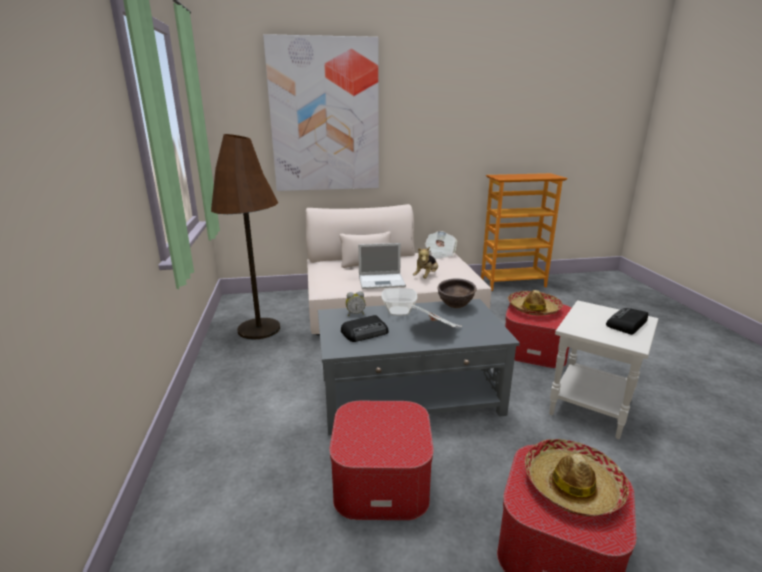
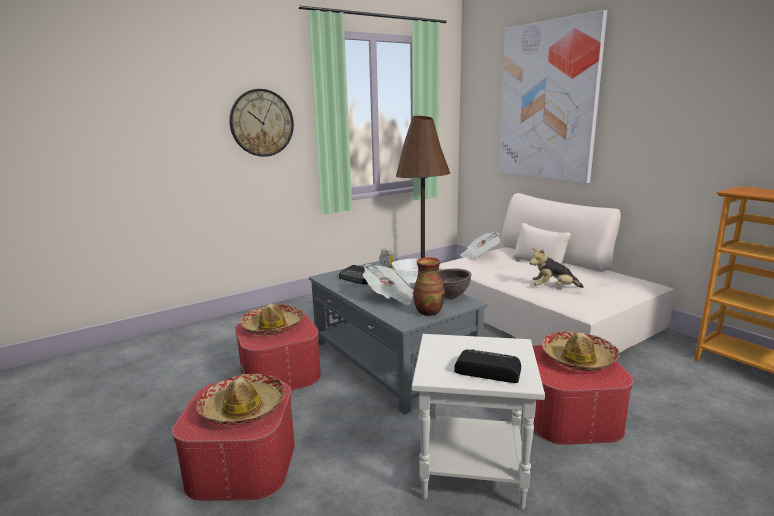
camera: 65 degrees right, 5 degrees down
laptop [358,243,406,289] -> none
newspaper [425,231,457,259] -> newspaper moved to [460,232,500,259]
none -> wall clock [229,89,294,157]
none -> hat [240,304,303,335]
none -> vase [413,257,445,316]

